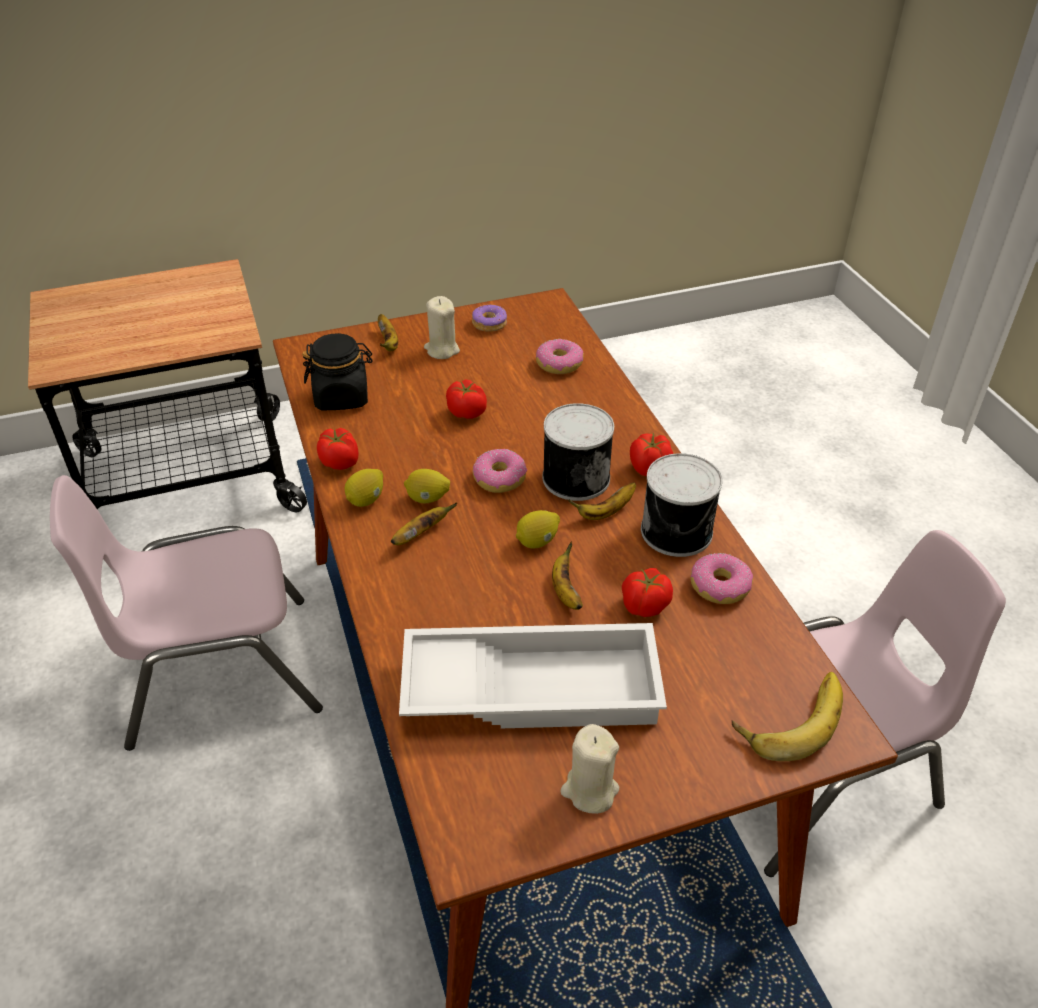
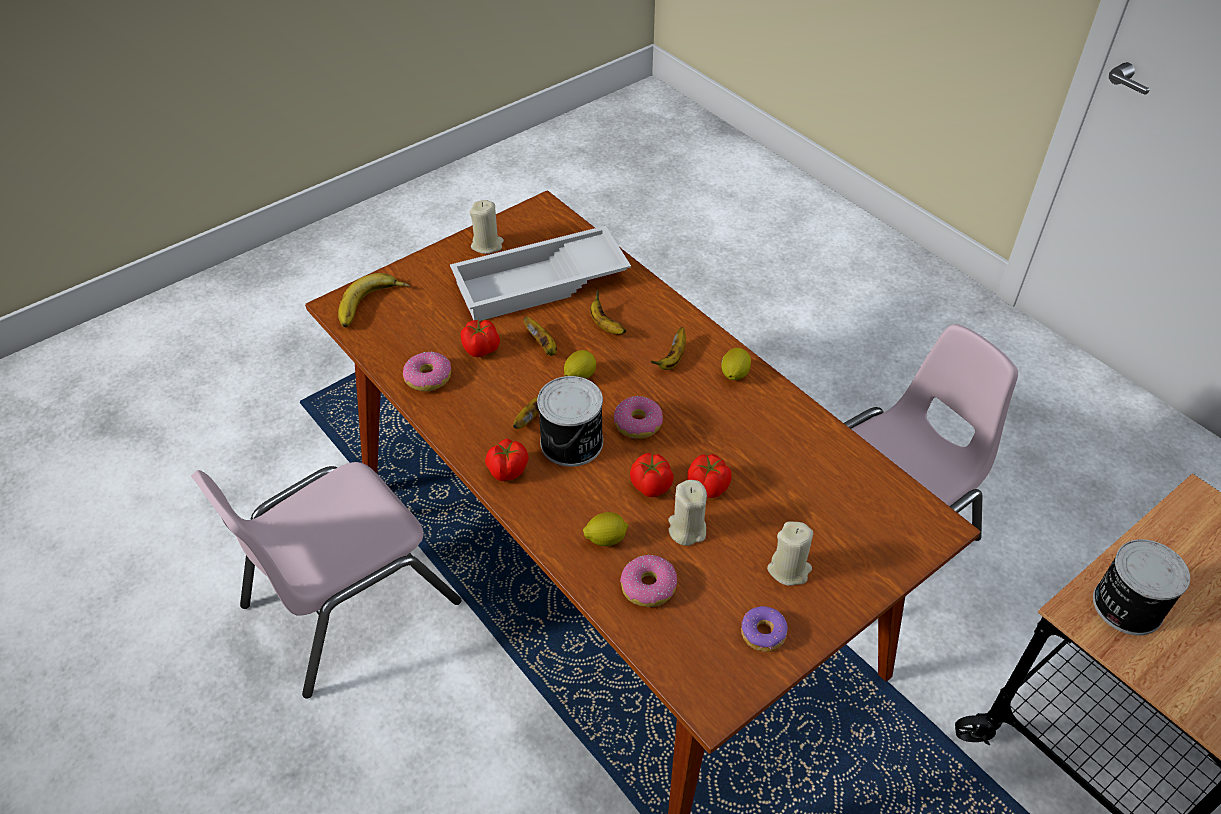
camera: 160 degrees right, 5 degrees up
black jar [302,333,373,410] -> none
tomato [317,428,358,470] -> tomato moved to [630,453,674,497]
banana [378,314,398,351] -> banana moved to [590,289,627,335]
lemon [404,469,450,503] -> lemon moved to [583,512,629,546]
can [641,453,722,557] -> can moved to [1093,539,1190,636]
none -> beige candle [668,480,707,546]

